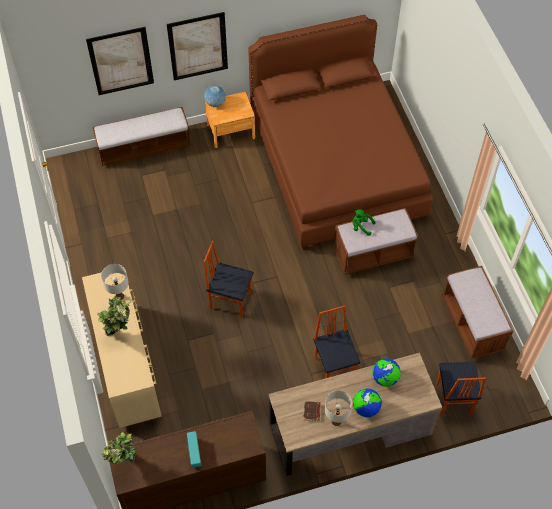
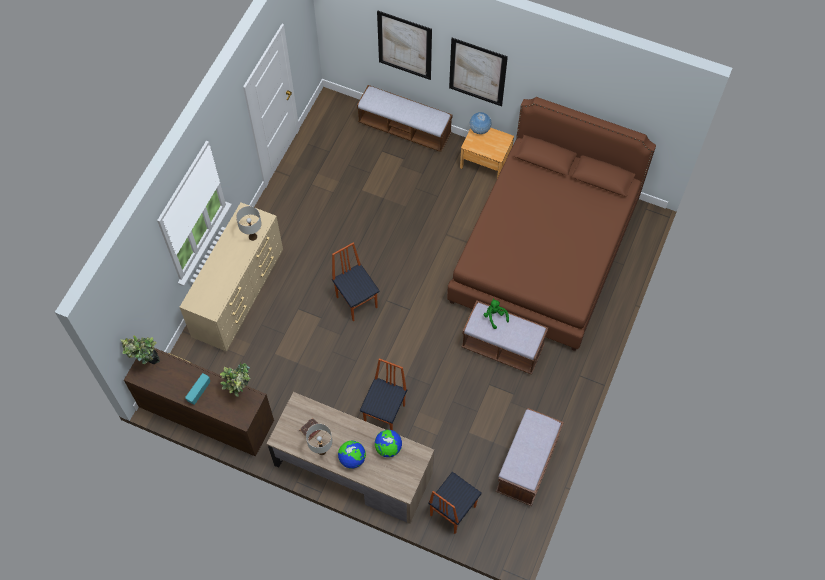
camera: 40 degrees right, 5 degrees up
potted plant [97,296,131,336] -> potted plant moved to [220,362,251,397]

